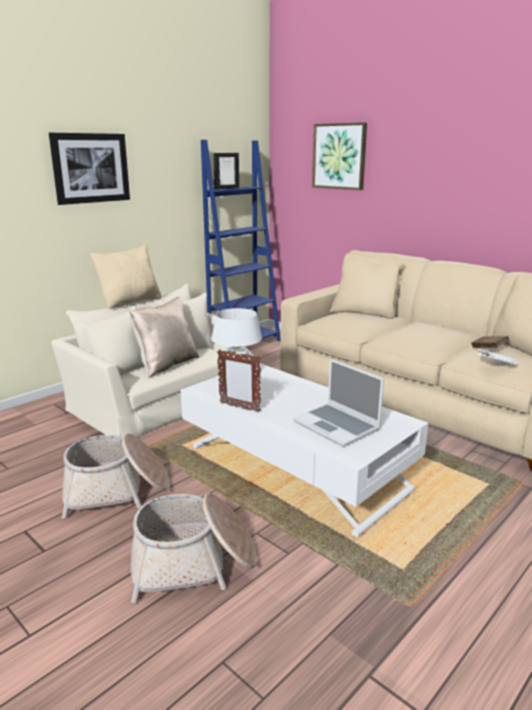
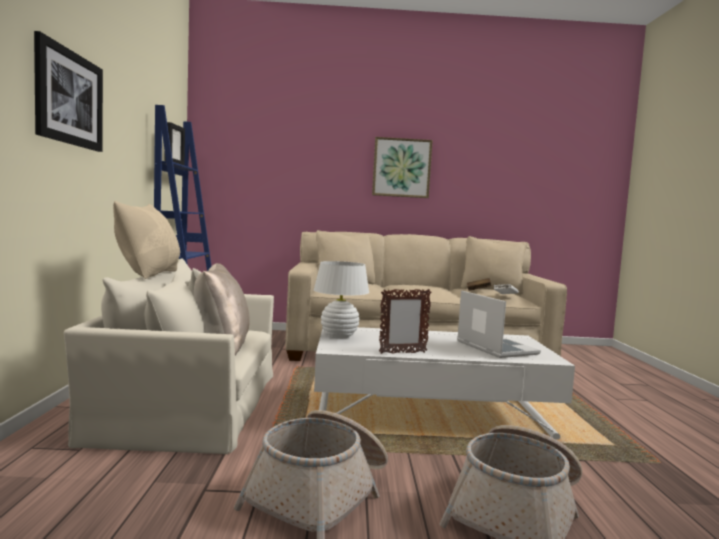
camera: 45 degrees left, 15 degrees down
laptop [293,359,384,447] -> laptop turned 120 degrees counterclockwise [457,291,541,358]
picture [312,122,367,190] -> picture moved to [372,137,433,198]

